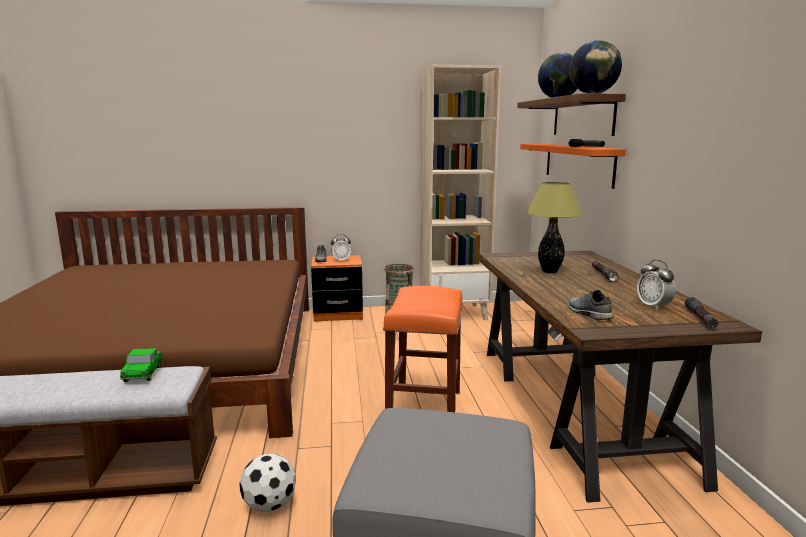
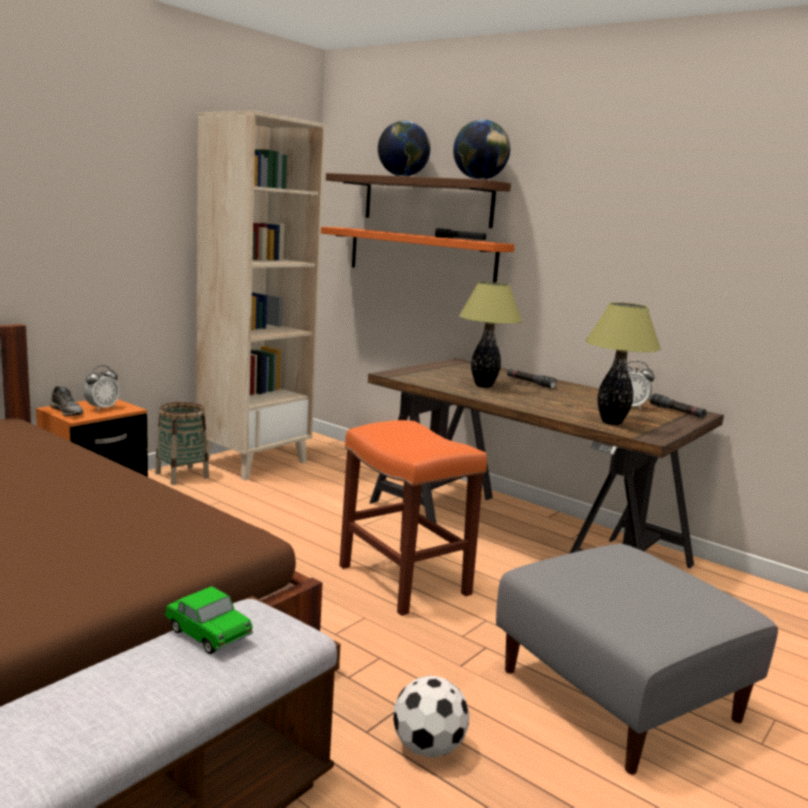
camera: 45 degrees left, 0 degrees up
grey shoe [568,290,614,320] -> table lamp [586,302,661,425]

